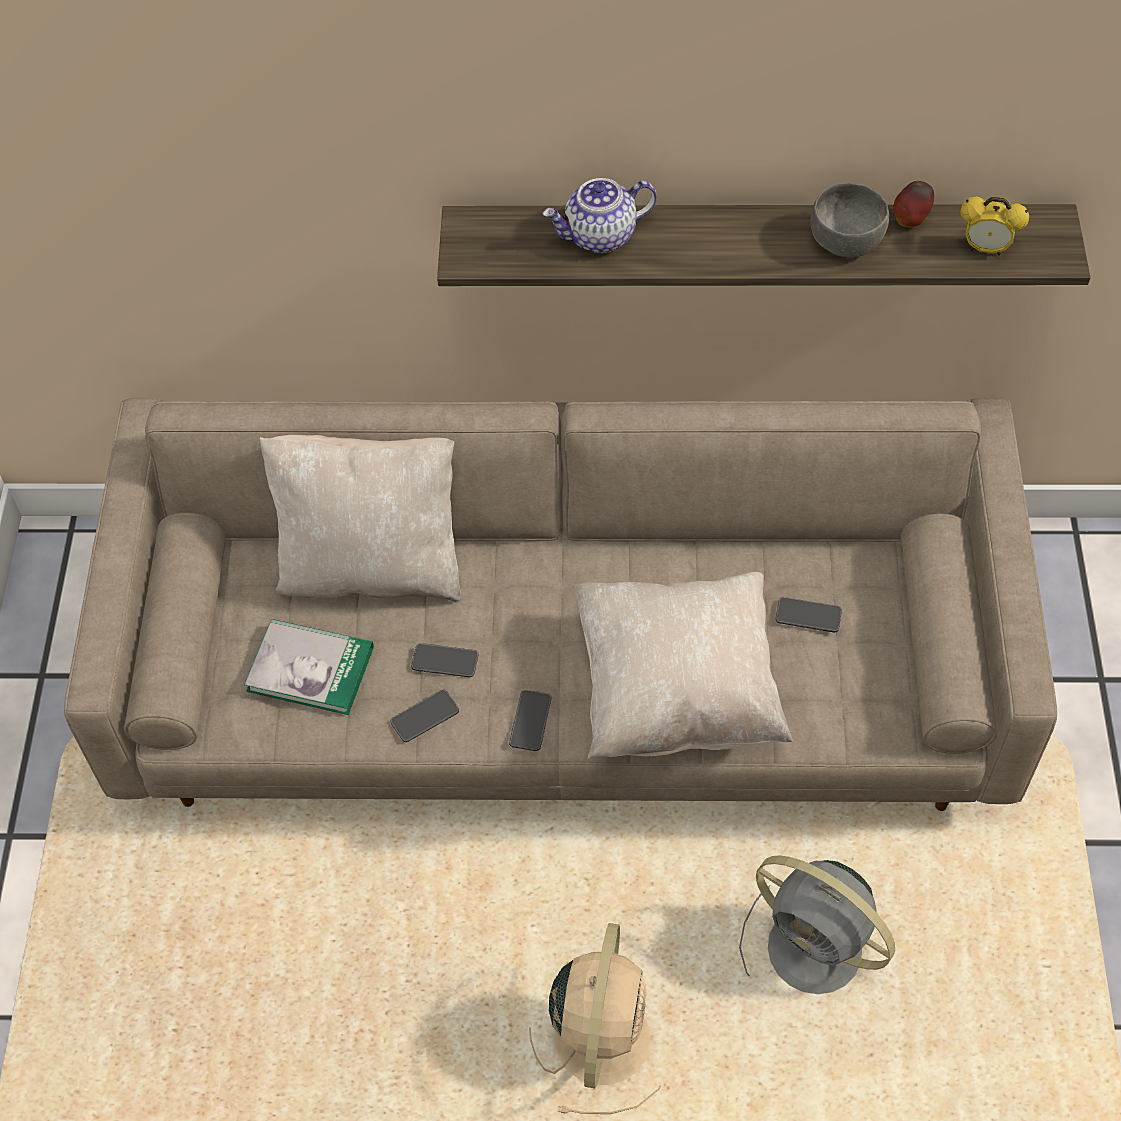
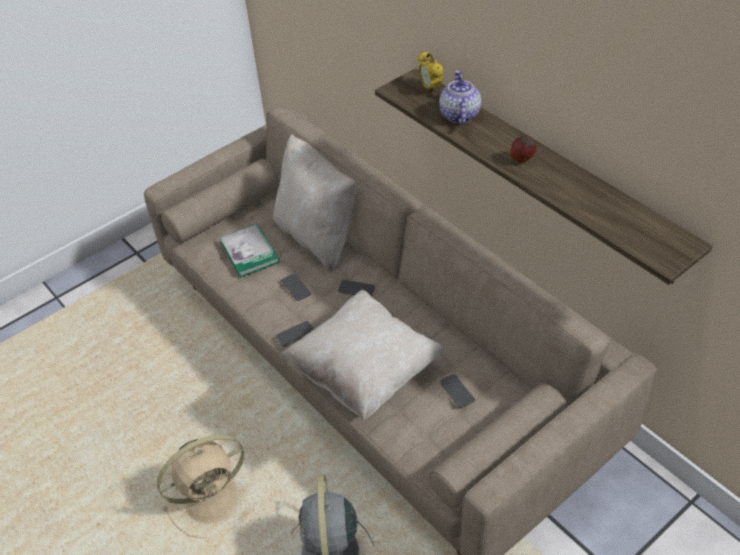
camera: 50 degrees right, 10 degrees down
phone [390,690,459,742] -> phone moved to [338,280,375,296]
teapot [543,178,657,253] -> teapot turned 60 degrees clockwise [439,71,481,125]
grey bowl [811,183,889,257] -> none
apple [894,181,934,227] -> apple moved to [510,136,536,163]
alarm clock [961,197,1029,256] -> alarm clock moved to [417,52,443,93]

